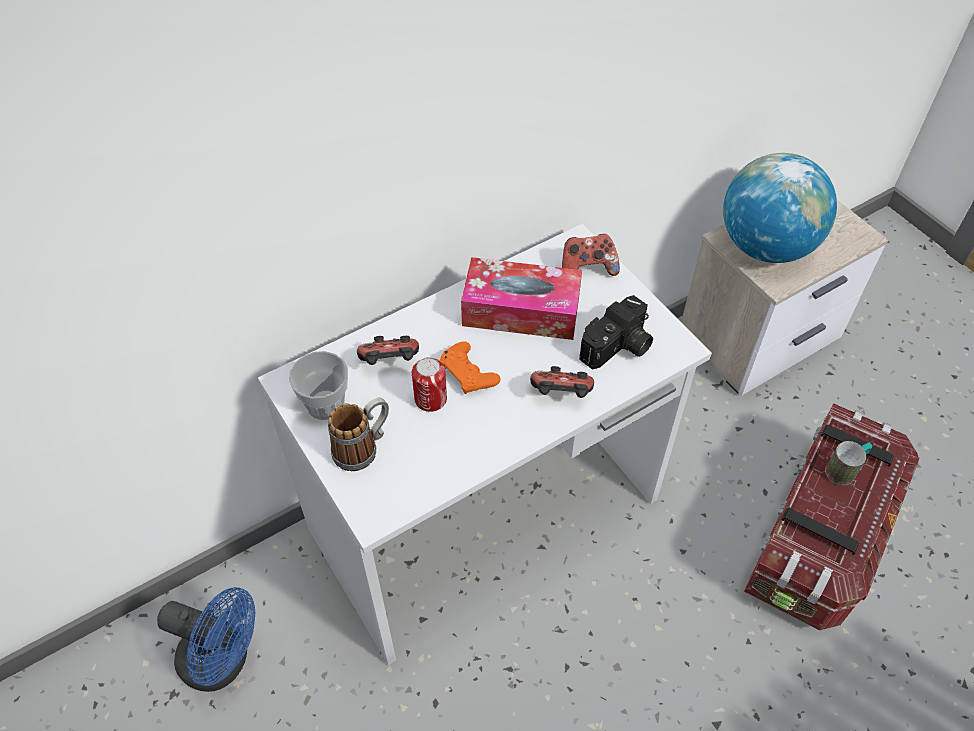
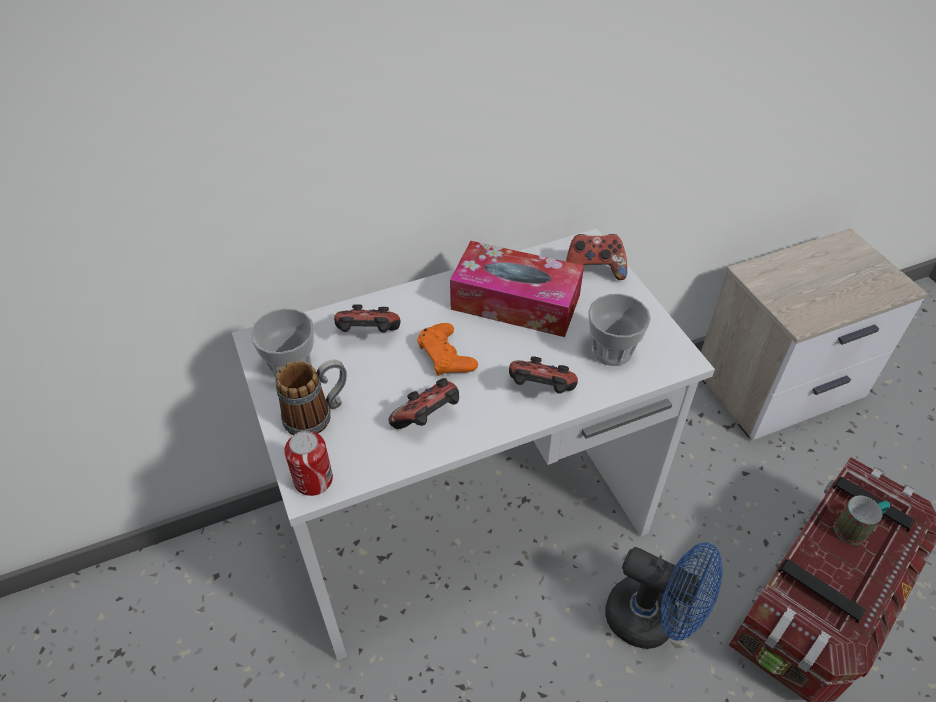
camera: 10 degrees right, 5 degrees down
blue fan [157,587,255,692] -> blue fan moved to [606,542,723,649]
can [412,357,447,412] -> can moved to [284,431,333,496]
camera [579,295,653,370] -> cup [588,294,651,366]
globe [723,153,837,263] -> none
none -> game controller [389,378,459,429]

